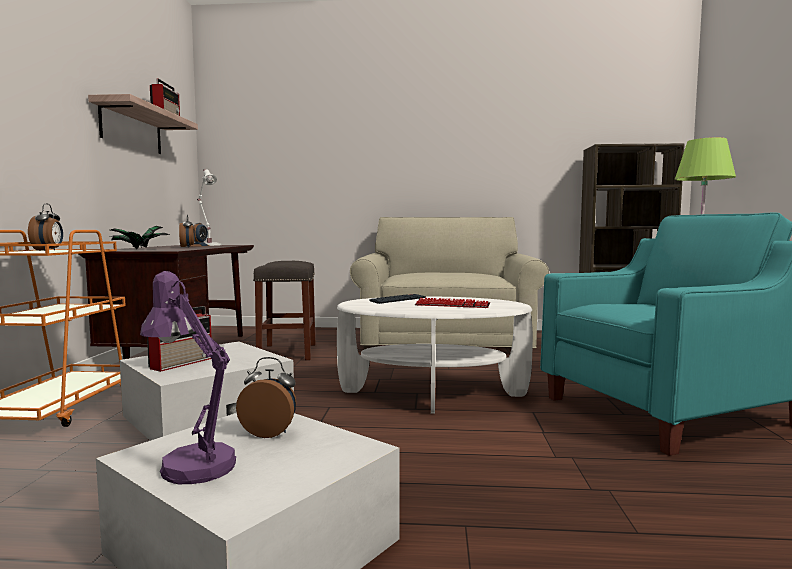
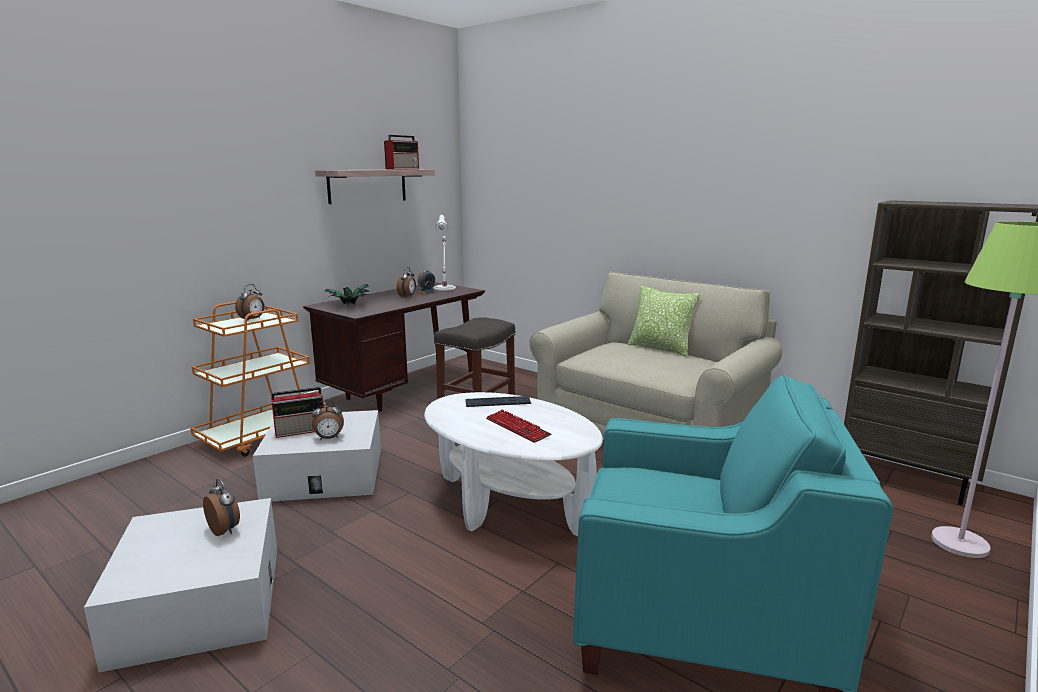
camera: 35 degrees right, 10 degrees up
purple table lamp [140,271,236,484] -> none
none -> alarm clock [312,400,344,440]
none -> pillow [628,286,700,357]

